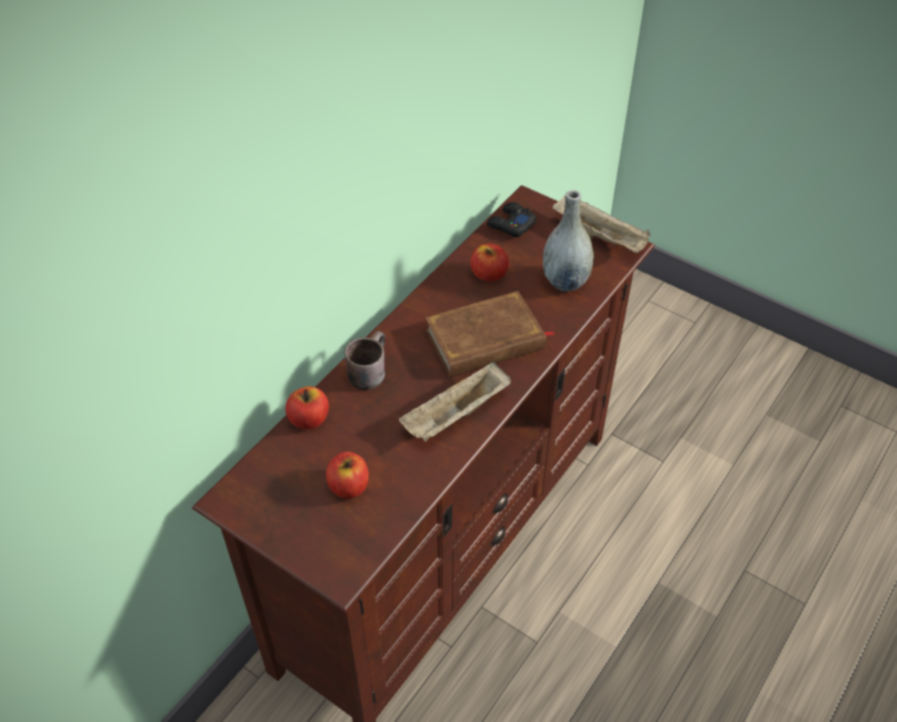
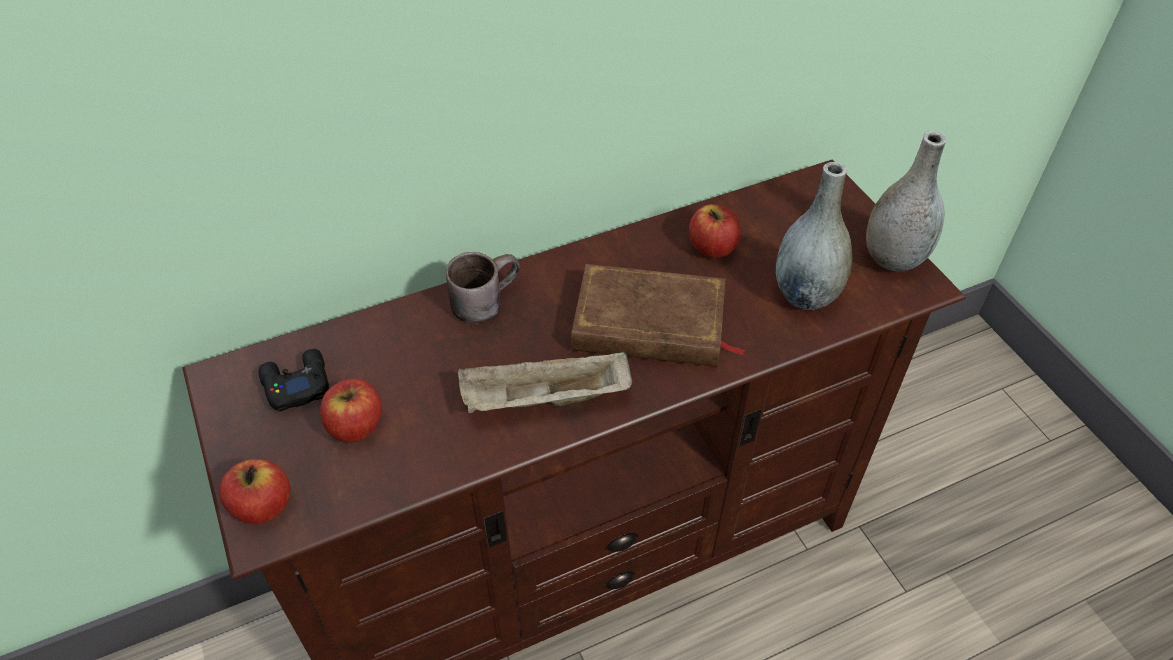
camera: 30 degrees right, 0 degrees up
apple [285,386,329,429] -> apple moved to [219,459,291,525]
black game controller [487,202,537,237] -> black game controller moved to [259,349,329,412]
beige tray [552,195,650,253] -> grey vase [866,131,947,272]

